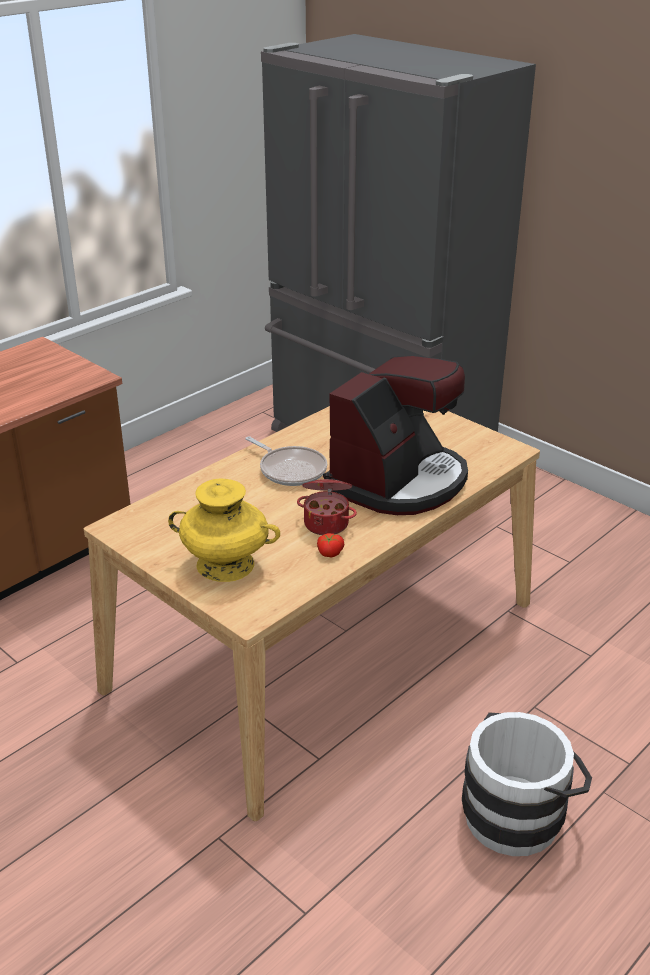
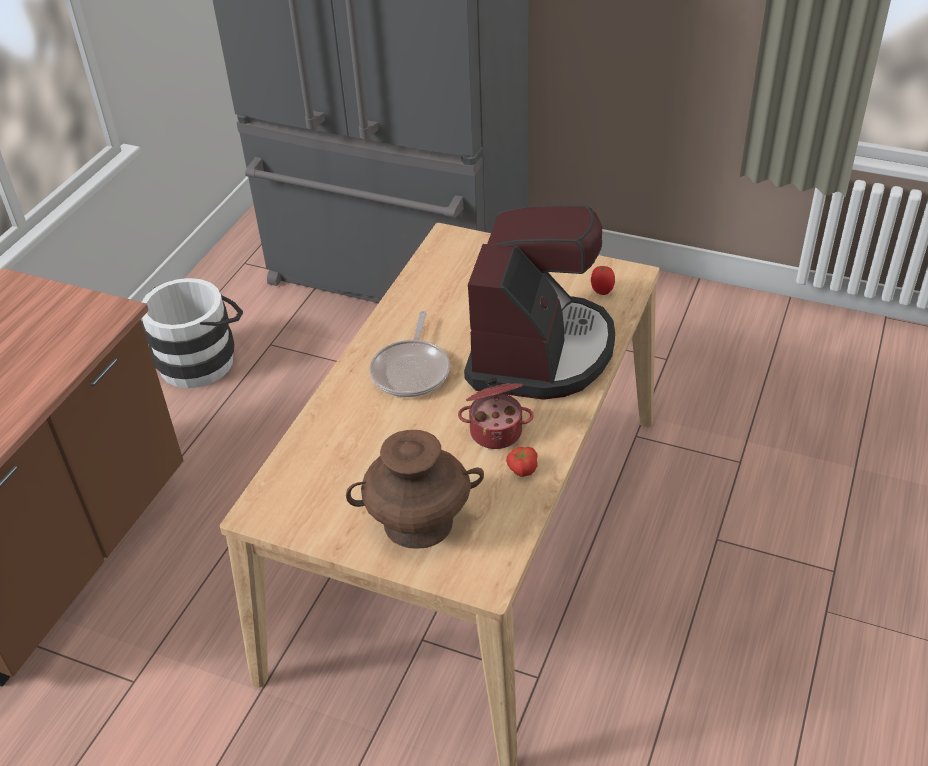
camera: 20 degrees left, 10 degrees up
yellow vase [168,478,280,582] -> brown vase [346,430,484,549]
frying pan [245,436,327,486] -> frying pan turned 75 degrees clockwise [369,311,450,397]
white bucket [462,712,592,856] -> white bucket moved to [142,278,243,388]
none -> tomato [591,266,615,295]

